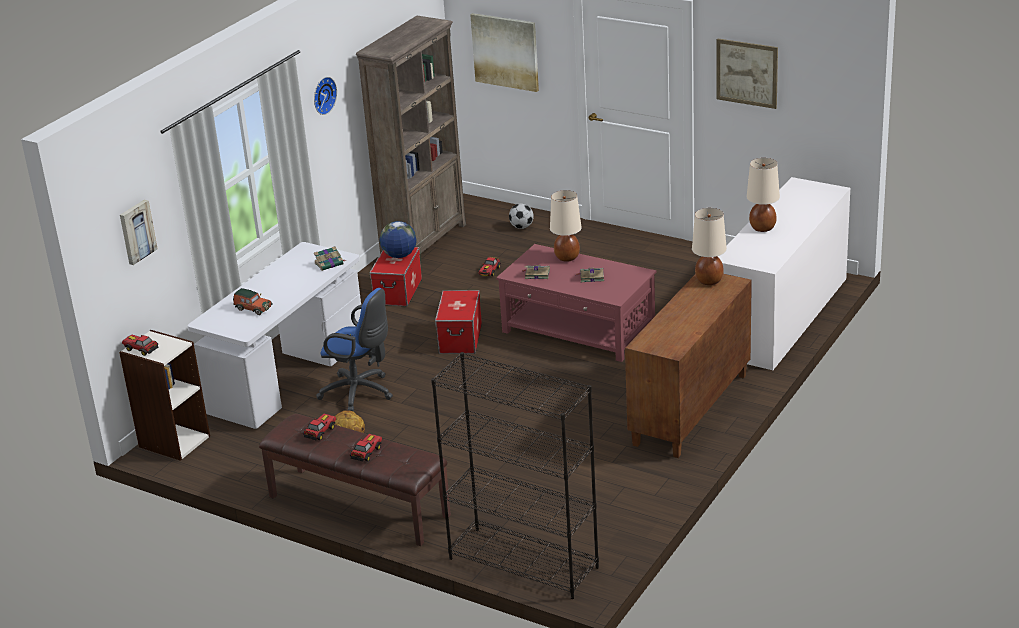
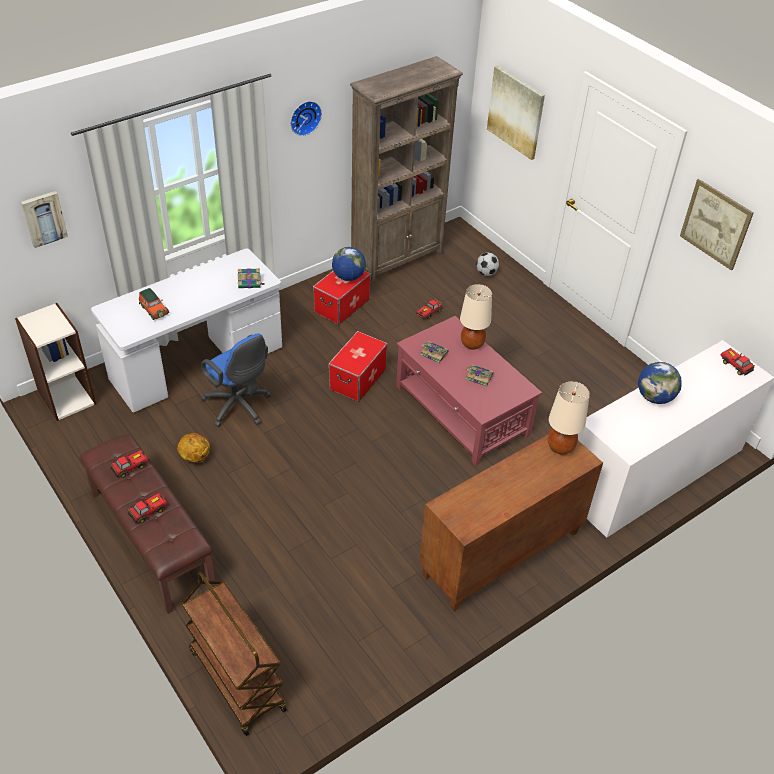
camera: 20 degrees right, 15 degrees up
toy car [122,334,158,356] -> toy car moved to [720,348,755,376]
black bookcase [431,352,599,599] -> brown cart [181,571,287,736]
beige table lamp [747,158,780,232] -> globe [638,362,682,404]

